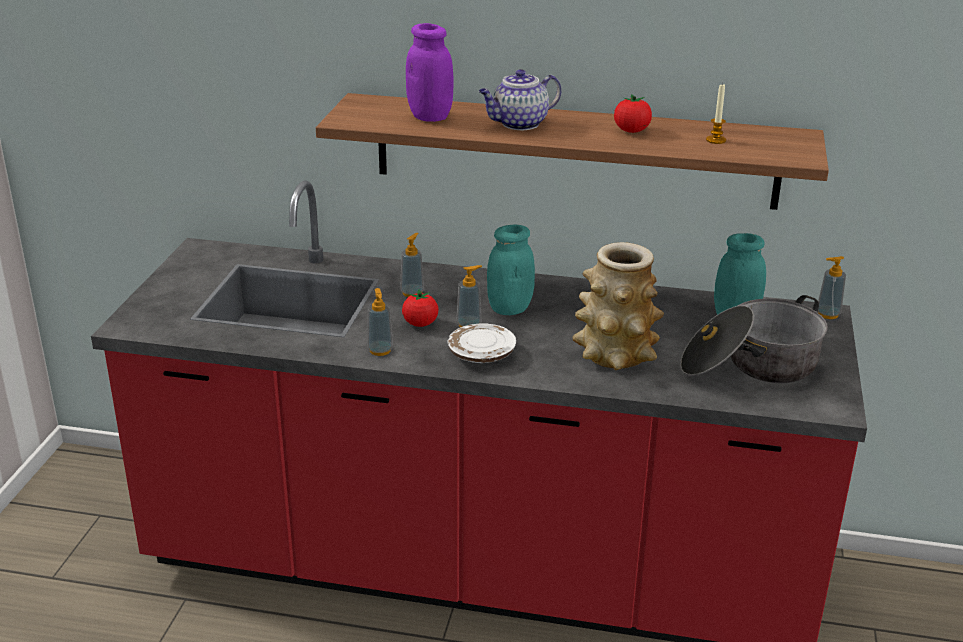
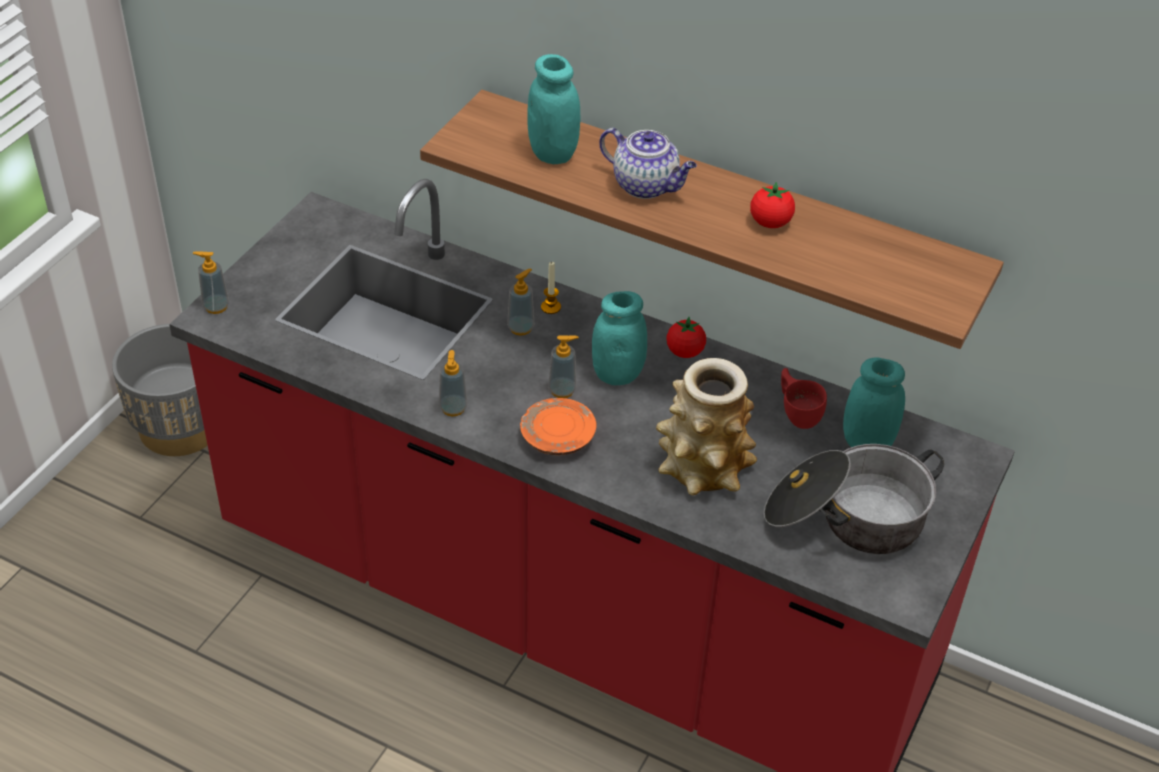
camera: 15 degrees right, 15 degrees up
tomato [402,289,438,327] -> tomato moved to [667,317,706,358]
purple jar [406,23,453,122] -> turquoise jar [527,54,580,164]
white plate [447,323,516,363] -> orange plate [520,398,597,455]
teapot [479,69,562,131] -> teapot turned 135 degrees counterclockwise [599,128,697,199]
candle [706,83,726,144] -> candle moved to [541,262,561,314]
soap dispenser [818,256,846,319] -> soap dispenser moved to [193,251,229,314]
none -> grey planter [112,324,208,456]
none -> red cup [781,368,827,429]

